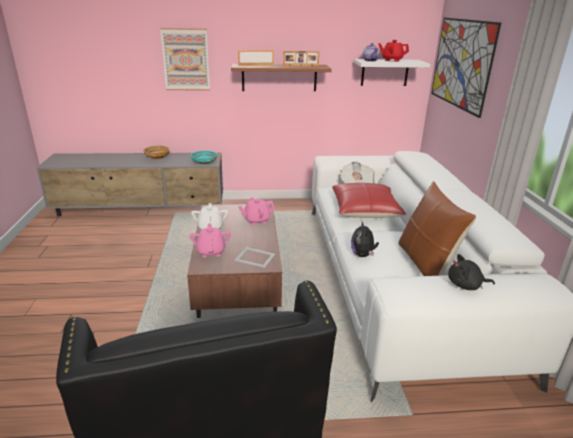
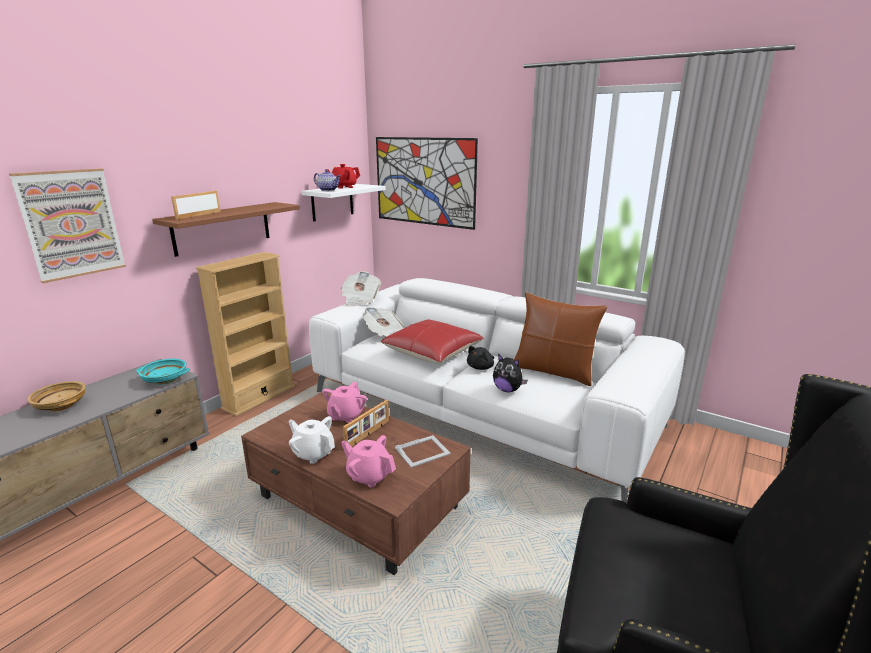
camera: 50 degrees left, 5 degrees down
picture frame [283,51,319,67] -> picture frame moved to [343,400,389,447]
black plush toy [448,254,495,290] -> black plush toy moved to [467,346,494,370]
none -> beige bookcase [196,252,295,416]
none -> newspaper [341,271,381,307]

